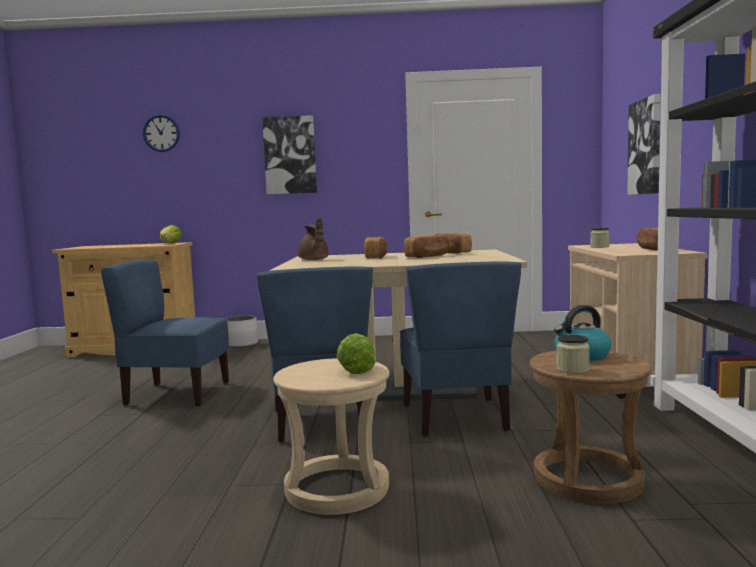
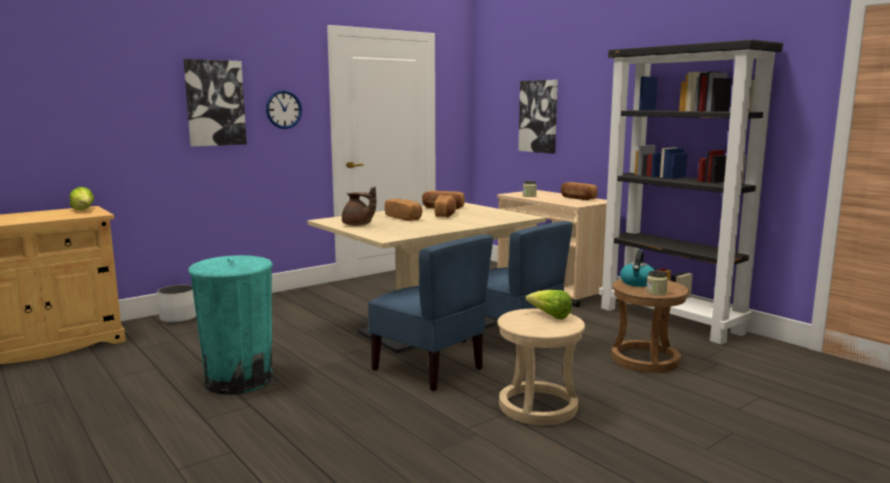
camera: 40 degrees left, 5 degrees up
blue chair [101,259,229,407] -> turquoise trash can [188,255,273,395]
wall clock [143,114,180,152] -> wall clock moved to [266,90,302,129]

